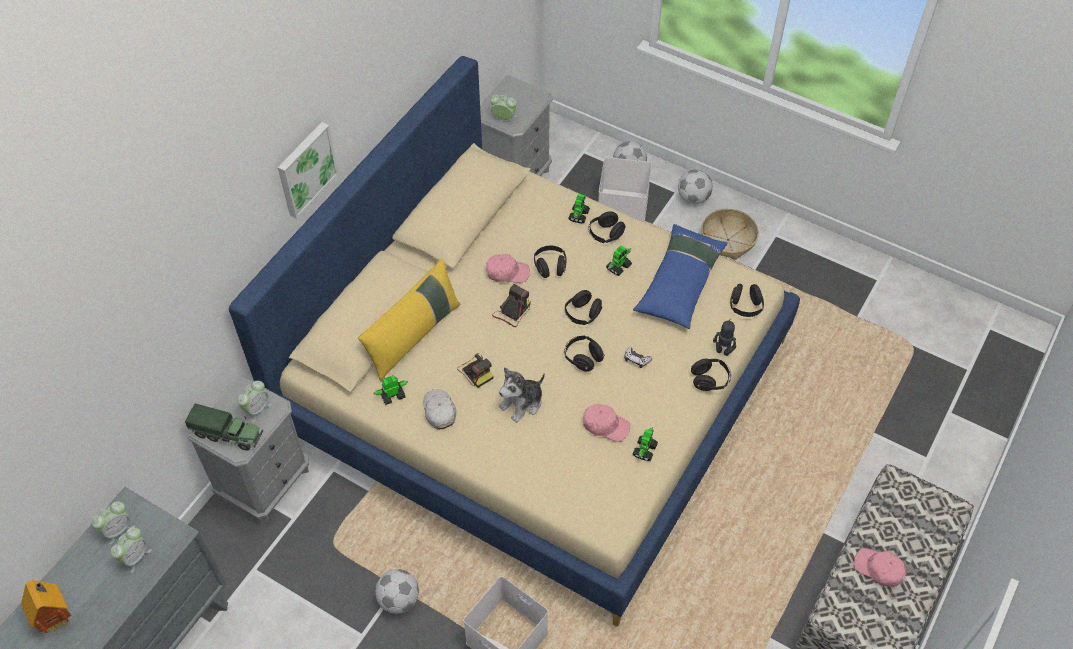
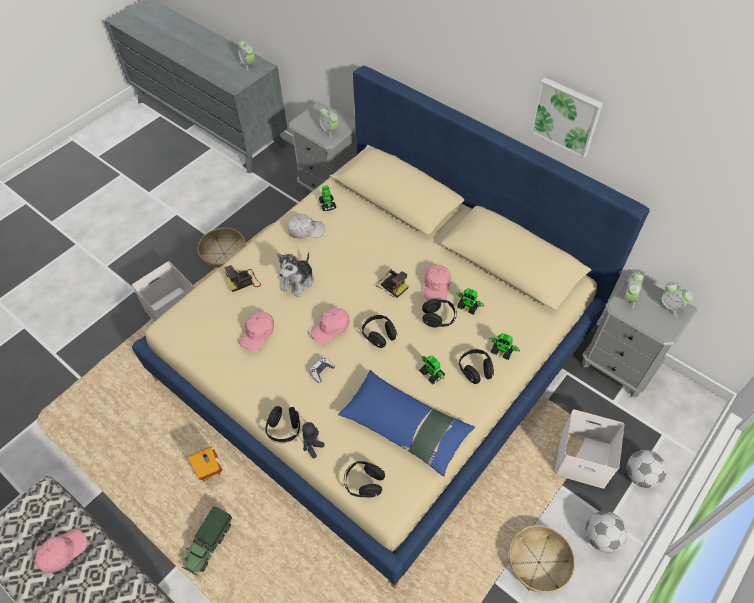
camera: 100 degrees right, 0 degrees up
toy house [21,580,71,634] -> toy house moved to [188,446,222,482]
alarm clock [111,527,152,573] -> alarm clock moved to [657,282,693,317]
toy truck [185,403,263,451] -> toy truck moved to [182,506,232,576]
picture [278,122,339,219] -> picture moved to [530,77,603,158]
yellow pillow [358,259,460,381] -> none
football [375,569,419,614] -> basket [198,228,246,268]
camera [457,353,494,388] -> camera moved to [225,265,261,292]
plush toy [499,367,545,423] -> plush toy turned 120 degrees counterclockwise [277,252,314,297]
black headphones [565,335,605,372] -> pink cap [310,308,349,344]
toy robot [633,427,658,461] -> toy robot moved to [456,288,484,315]

